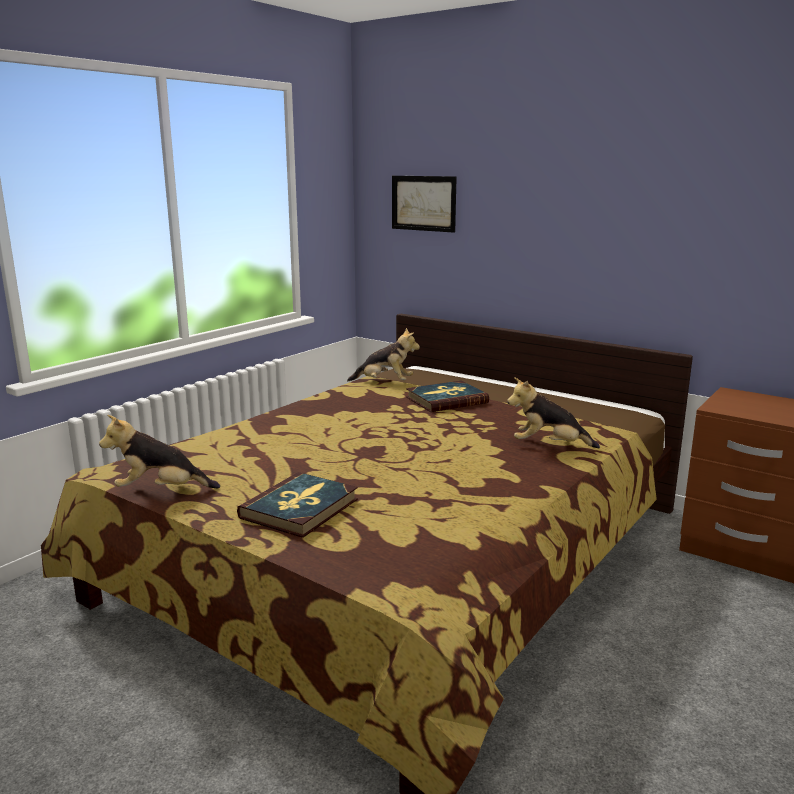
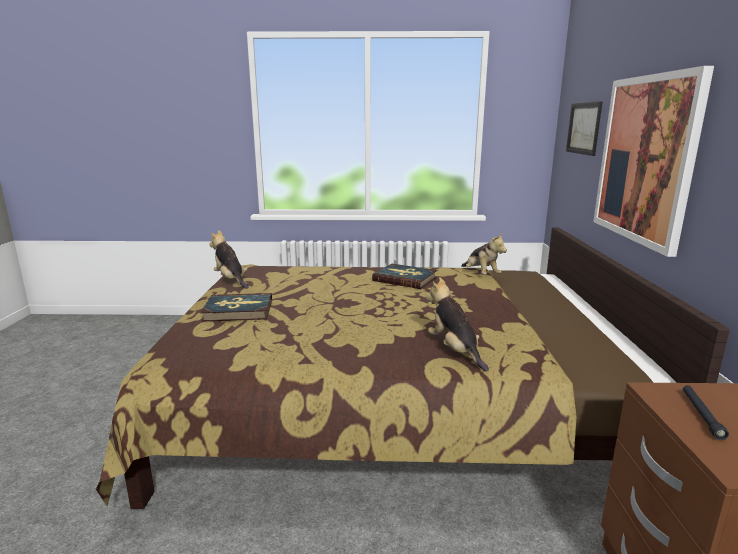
camera: 55 degrees right, 0 degrees up
book [406,380,489,412] -> book moved to [372,264,437,289]
none -> picture [593,66,714,257]
none -> black flashlight [683,385,729,440]

